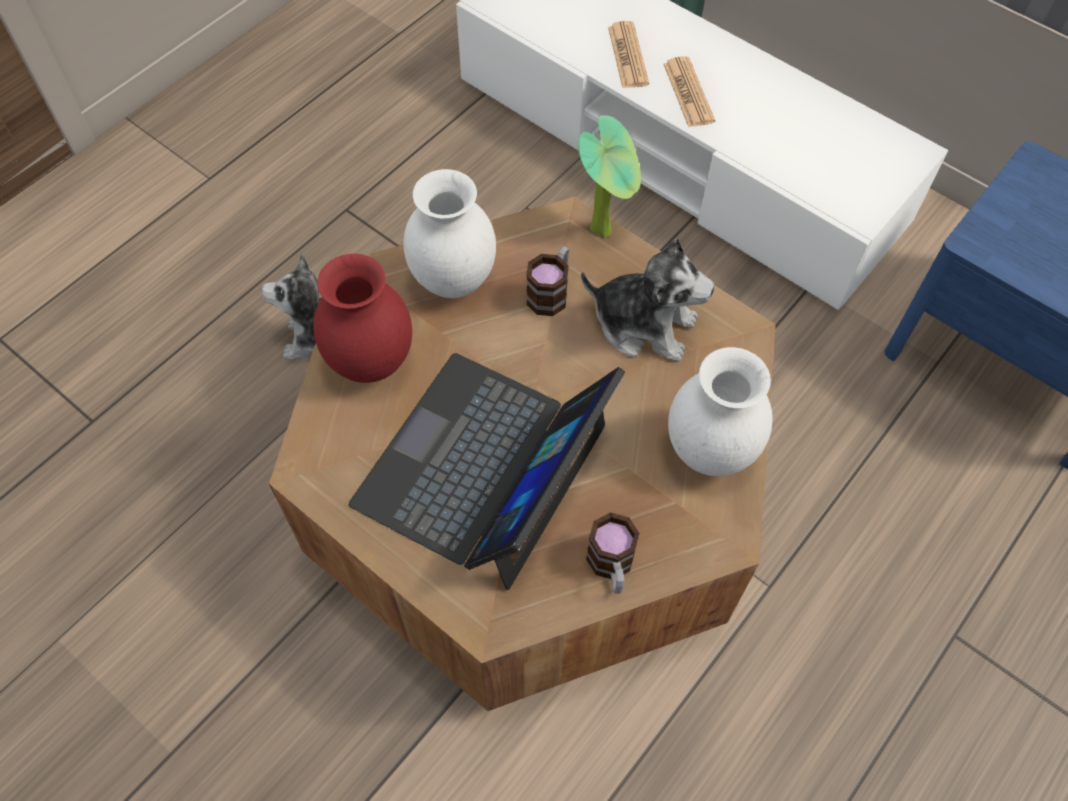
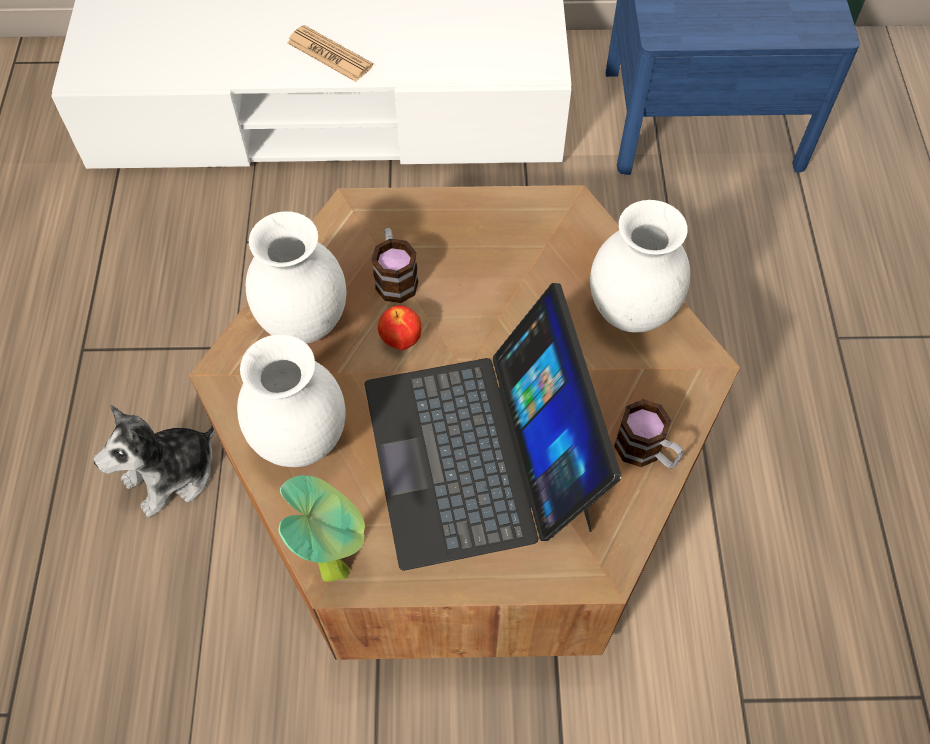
camera: 40 degrees left, 0 degrees up
red vase [313,254,412,383] -> white vase [237,334,346,467]
potted plant [578,115,641,238] -> potted plant moved to [279,475,365,582]
plush toy [581,238,714,362] -> none
newspaper [608,21,649,88] -> none
none -> apple [378,305,421,350]

